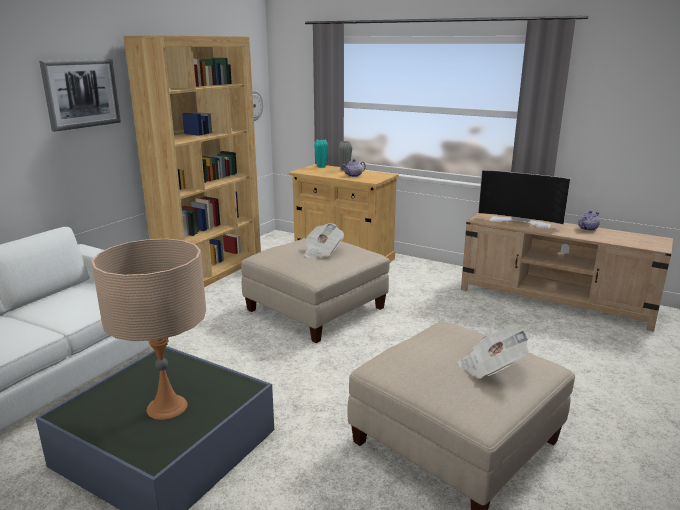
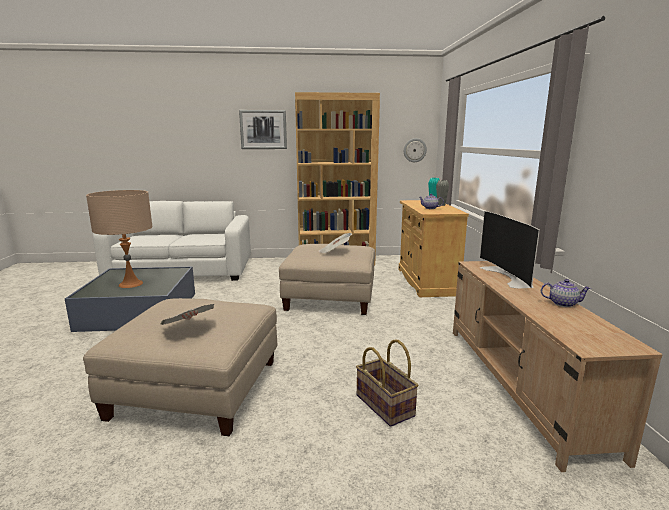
camera: 55 degrees right, 5 degrees down
none -> basket [356,340,419,427]

